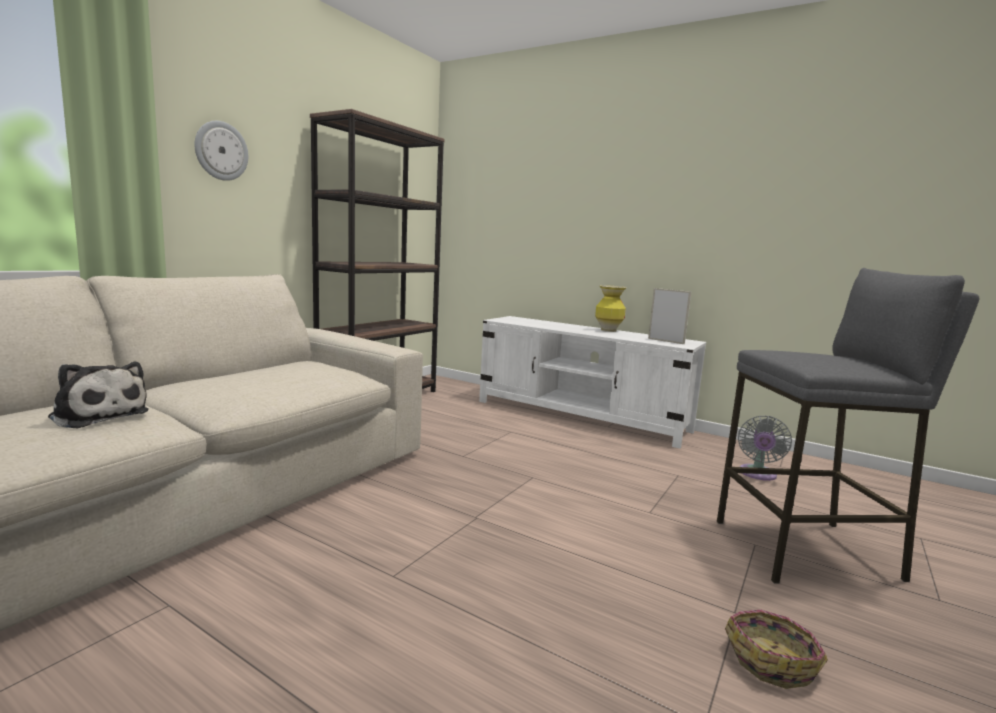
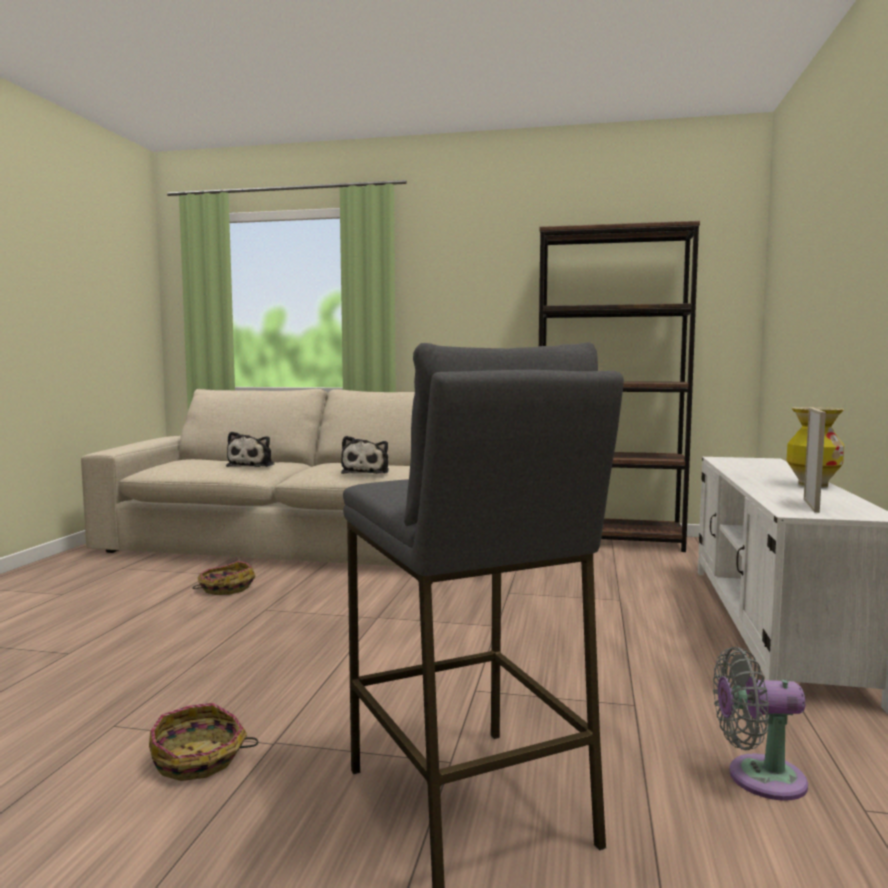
camera: 70 degrees right, 5 degrees down
wall clock [194,121,248,181] -> none
none -> basket [192,561,256,595]
none -> plush toy [341,436,389,474]

